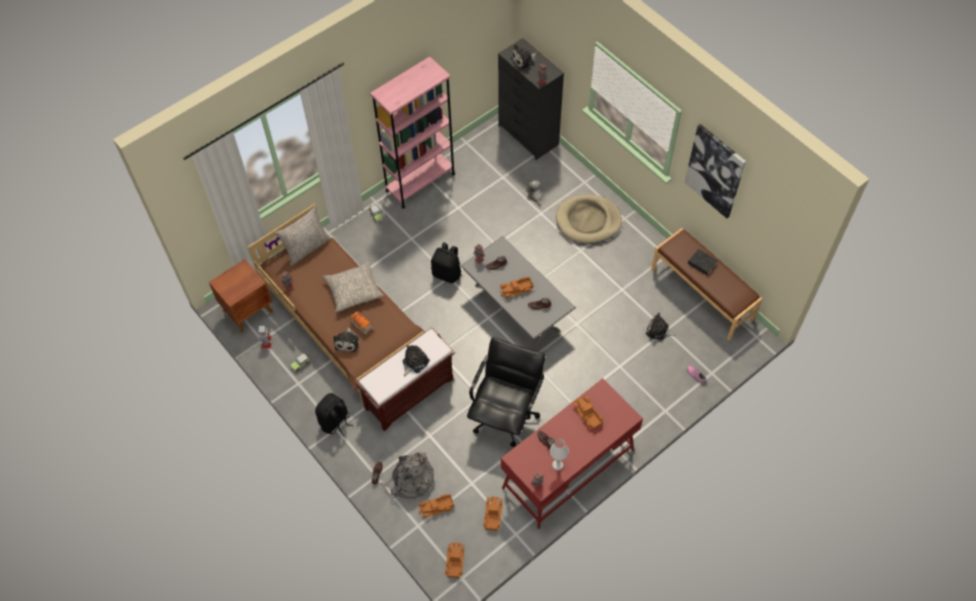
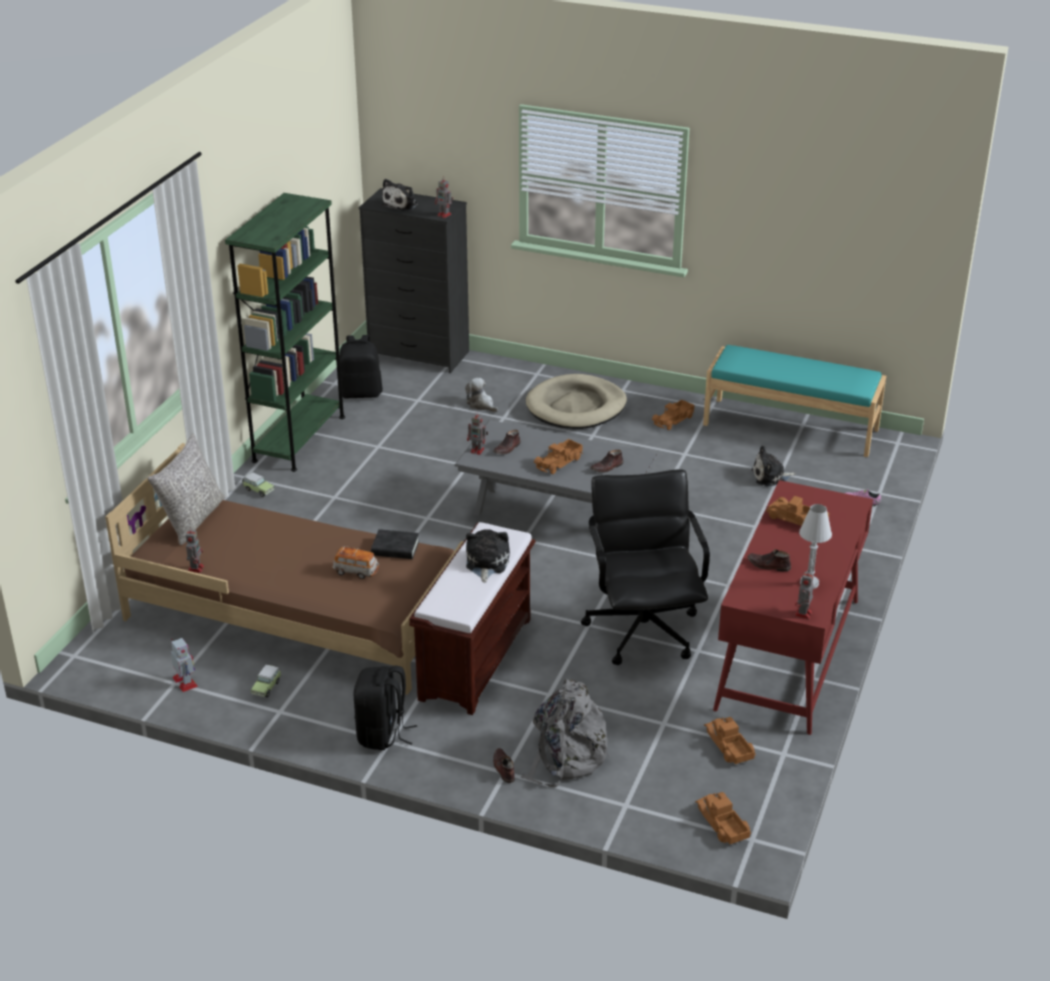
camera: 30 degrees left, 25 degrees down
brown nightstand [209,259,273,333] -> none
grey pillow [322,261,384,312] -> none
plush toy [333,327,359,353] -> none
pink bookcase [370,56,455,209] -> green bookcase [225,193,345,472]
toy truck [418,494,454,518] -> toy truck moved to [652,400,695,430]
black backpack [431,242,461,283] -> black backpack moved to [339,335,383,398]
brown bench [651,228,762,341] -> turquoise bench [703,345,886,457]
picture [685,124,746,218] -> none
black book [688,249,718,275] -> black book moved to [371,529,419,559]

